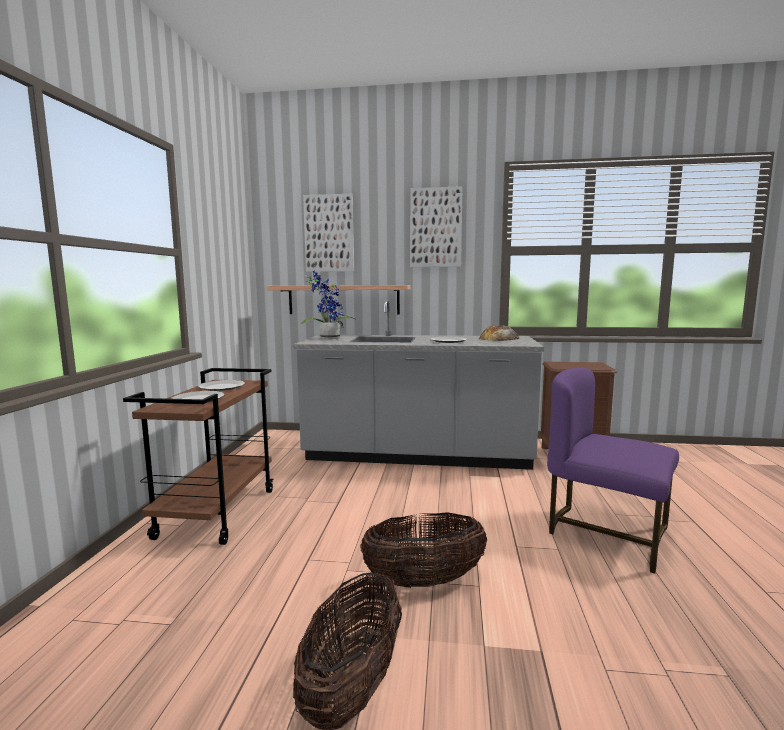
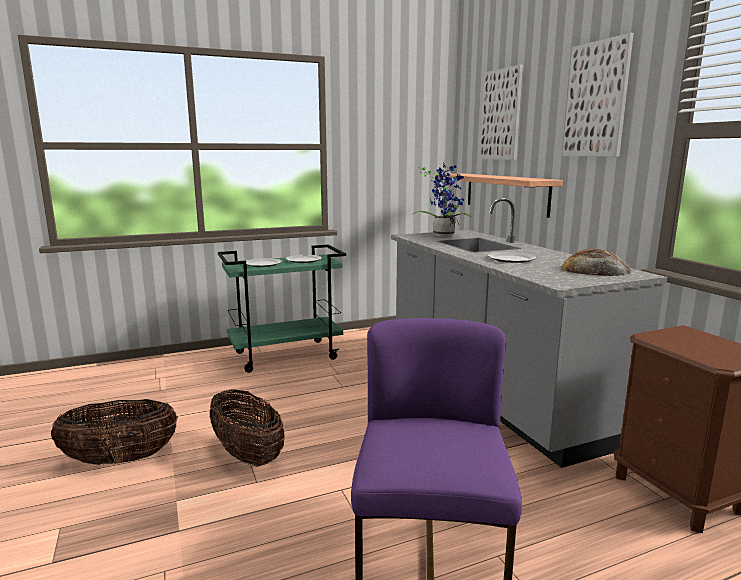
camera: 60 degrees right, 5 degrees up
brown cart [123,368,273,545] -> green cart [218,245,346,373]

